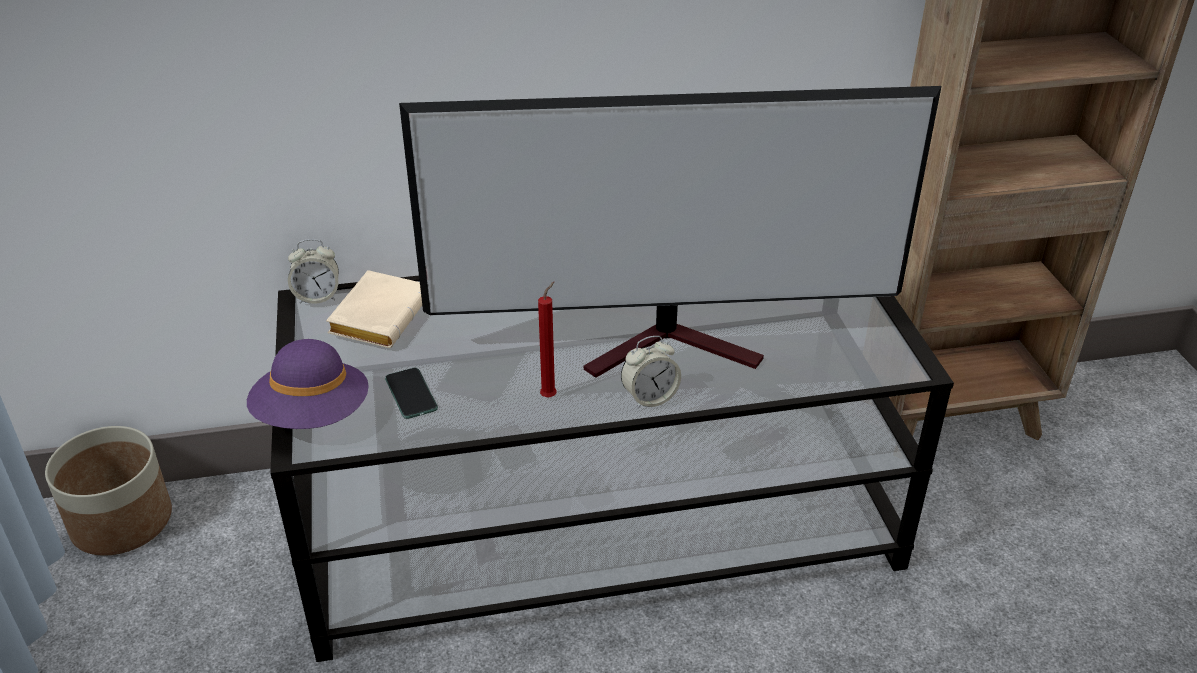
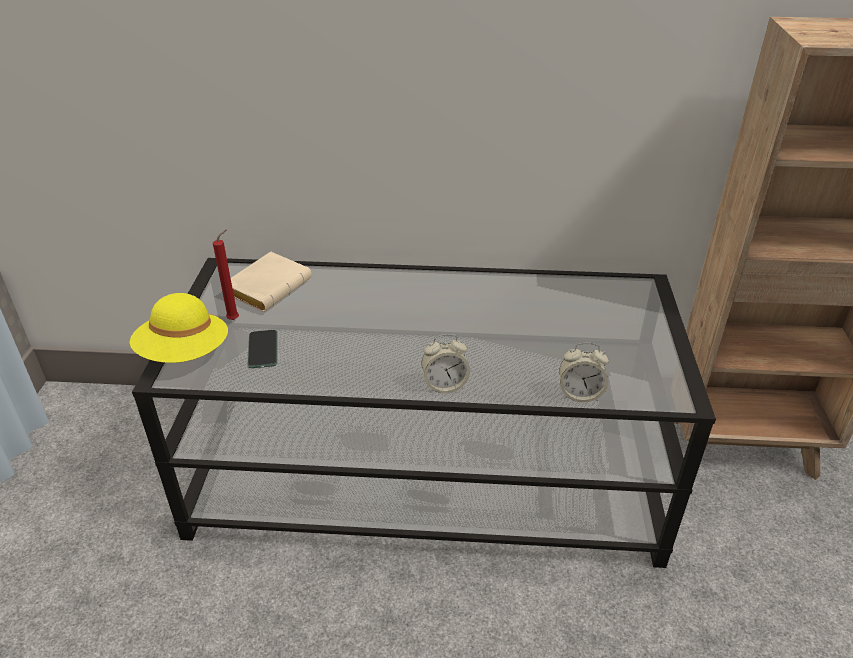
camera: 15 degrees right, 0 degrees up
planter [45,426,172,556] -> none
purple hat [247,339,369,429] -> yellow hat [129,293,228,363]
alarm clock [288,239,339,304] -> alarm clock moved to [559,343,609,402]
television [399,86,941,378] -> none
red candle [538,282,557,398] -> red candle moved to [213,229,239,320]

